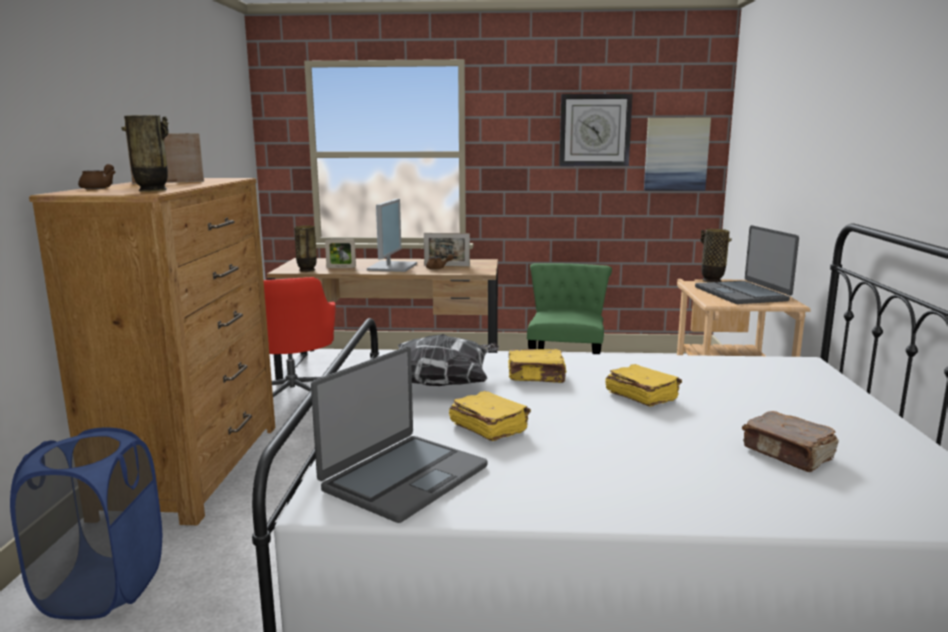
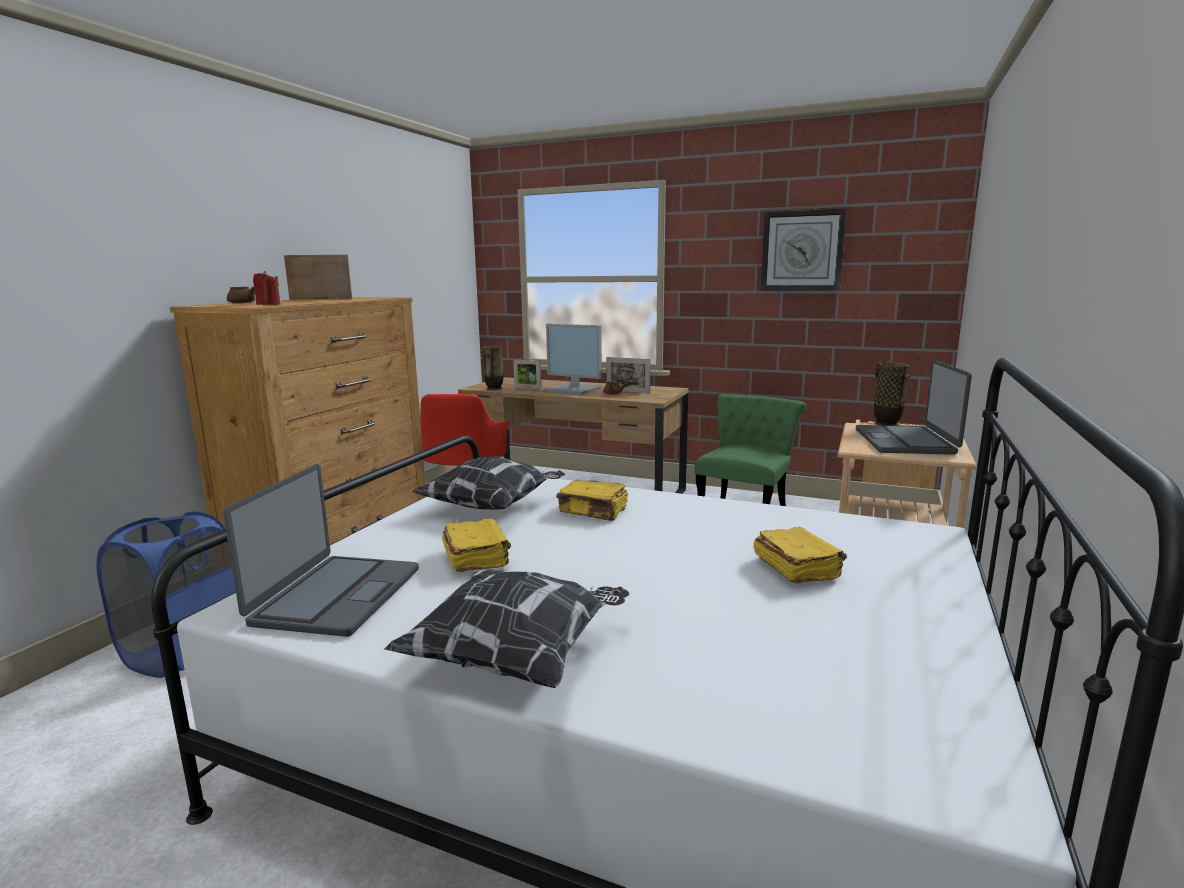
camera: 20 degrees right, 0 degrees up
vase [121,115,169,192] -> red candle [253,271,280,305]
laptop [311,346,487,523] -> laptop turned 45 degrees counterclockwise [223,464,419,637]
monitor [367,199,417,272] -> monitor turned 90 degrees clockwise [544,323,602,395]
yellow book [605,364,682,406] -> yellow book moved to [754,527,847,584]
picture [644,118,711,191] -> none
brown book [742,411,839,472] -> none
none -> pillow [384,569,629,688]

